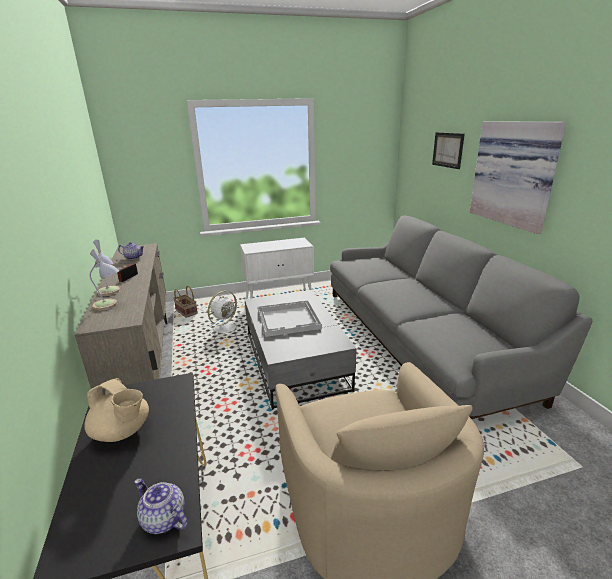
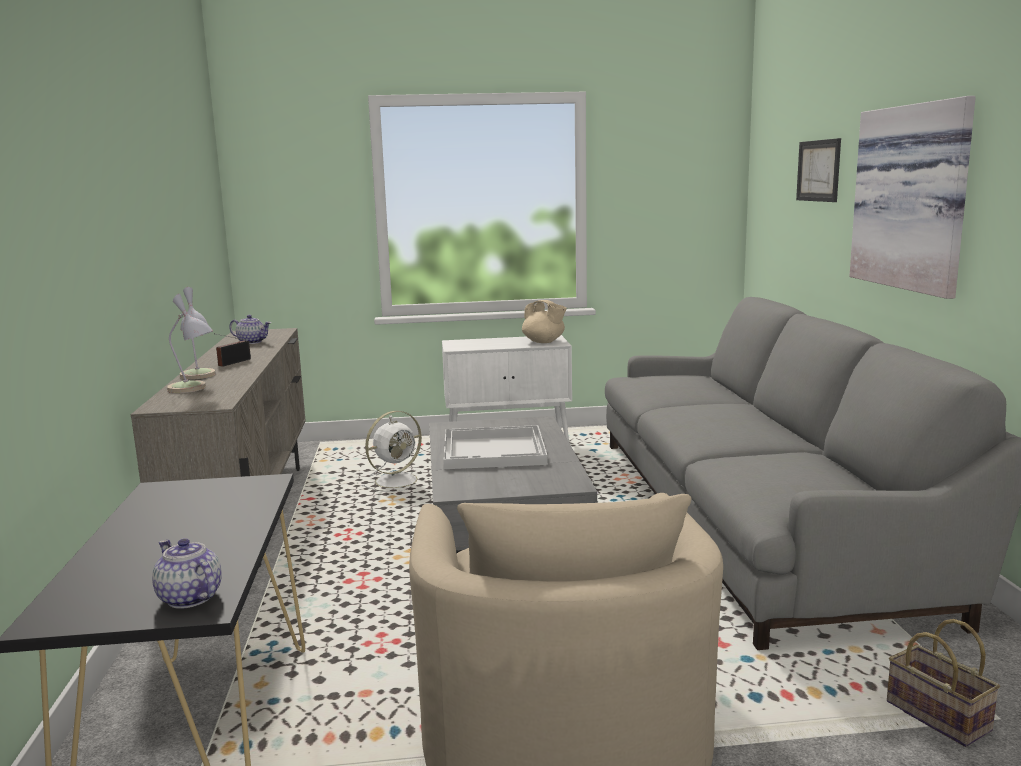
camera: 10 degrees right, 10 degrees down
beige teapot [84,378,149,442] -> beige teapot moved to [522,300,567,343]
basket [173,285,198,318] -> basket moved to [887,619,1000,747]

